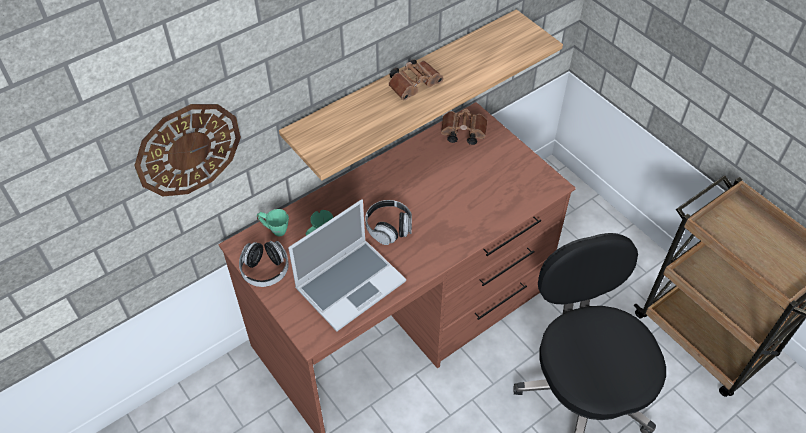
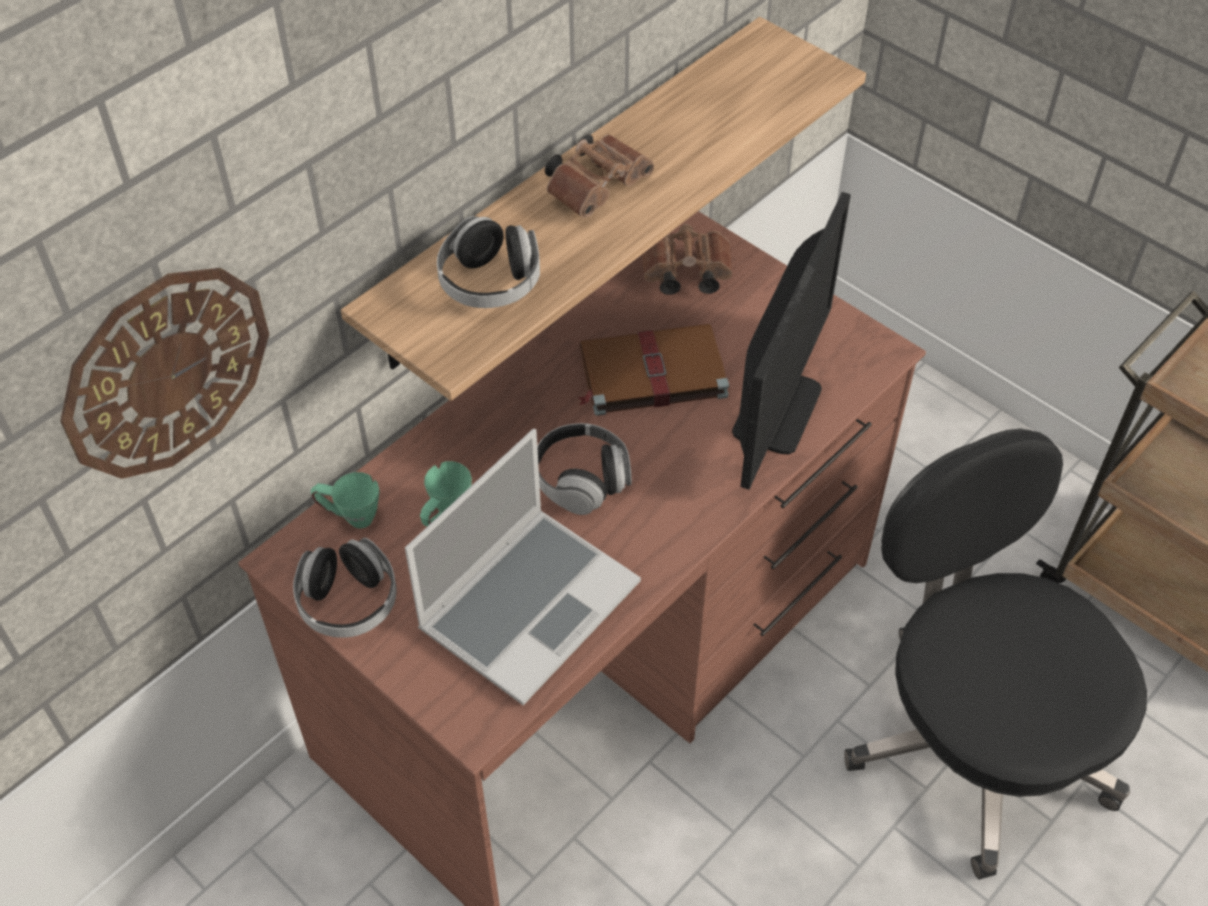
camera: 10 degrees left, 0 degrees up
none -> headphones [437,216,540,308]
none -> brown book [577,324,729,416]
none -> monitor [732,192,851,490]

